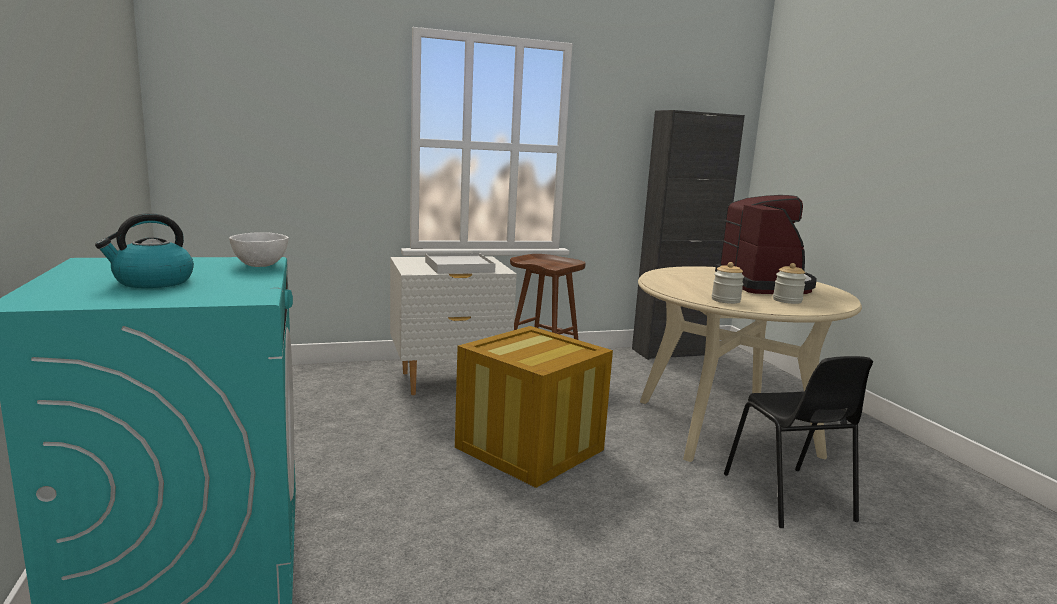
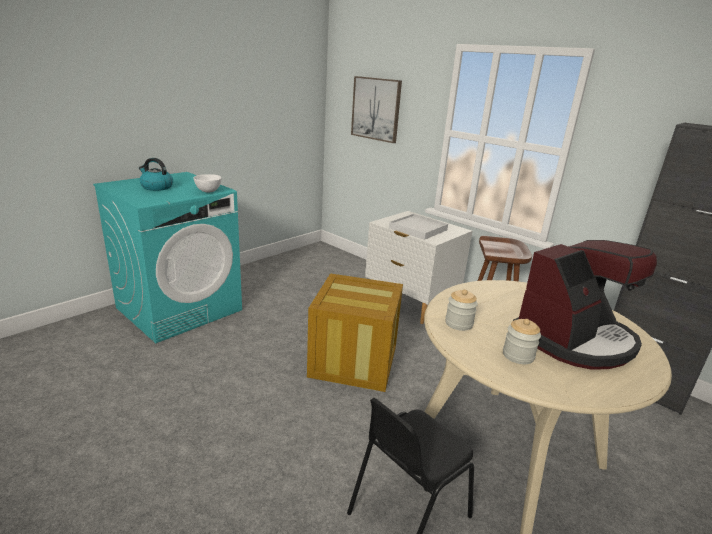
camera: 60 degrees right, 10 degrees up
none -> picture [351,76,402,143]

